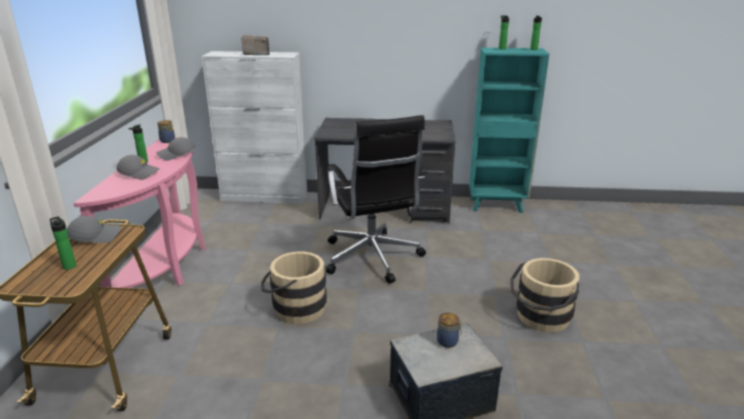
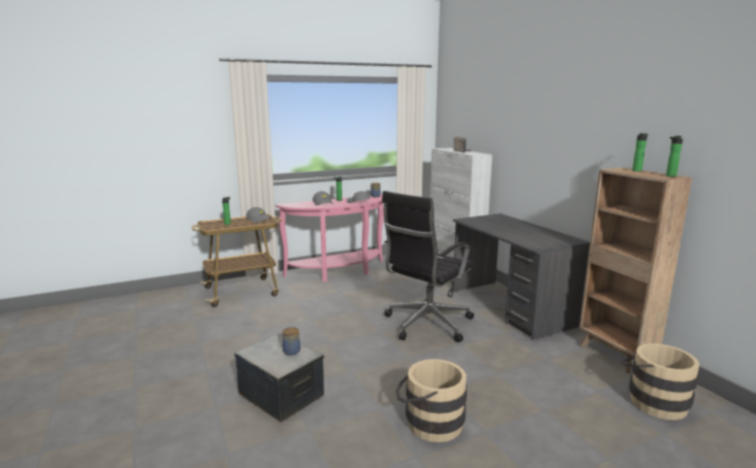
camera: 60 degrees right, 10 degrees down
beige bucket [261,252,327,324] -> beige bucket moved to [621,343,700,420]
turquoise bookcase [469,48,549,213] -> brown bookcase [579,168,692,374]

